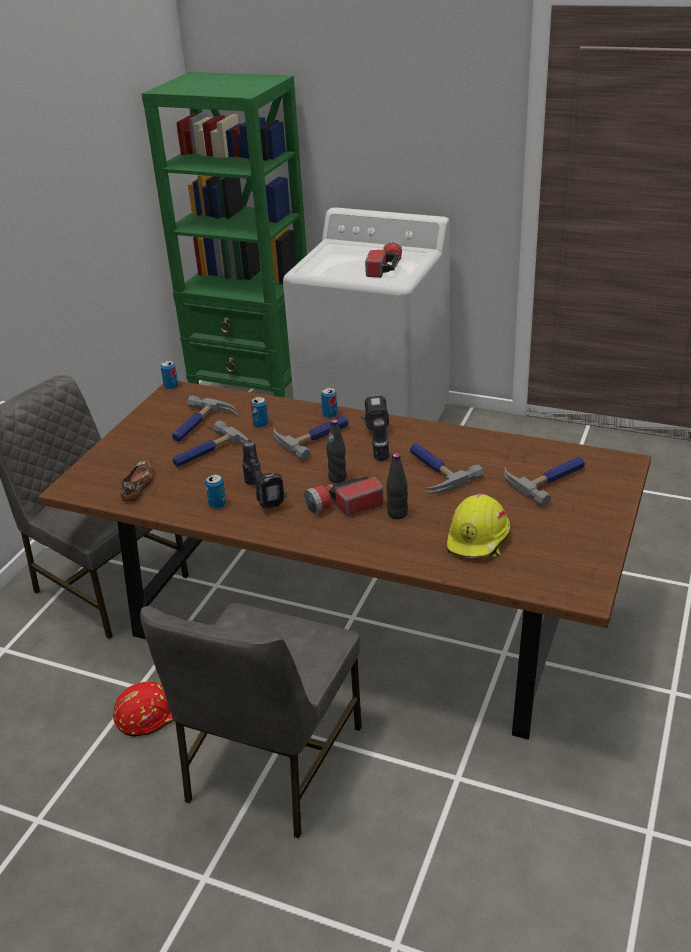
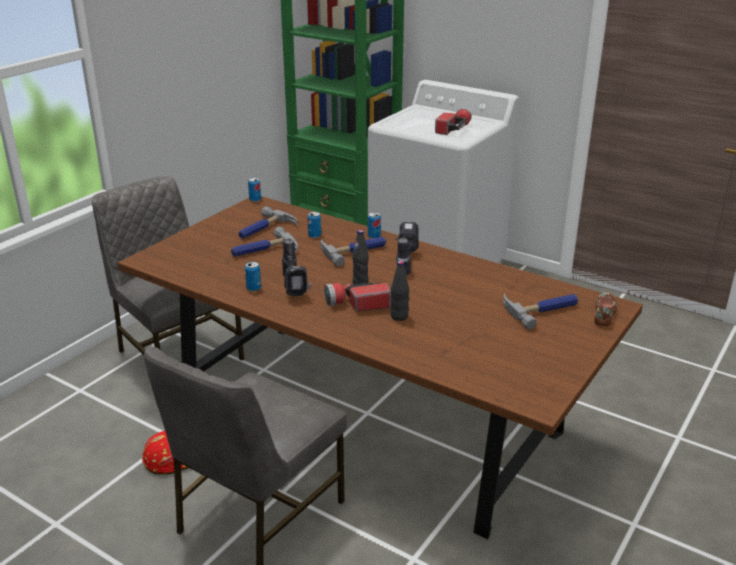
camera: 10 degrees right, 5 degrees down
brown shoe [120,460,154,502] -> brown shoe moved to [594,291,617,326]
hammer [410,443,484,494] -> none
yellow hard hat [447,494,510,558] -> none

